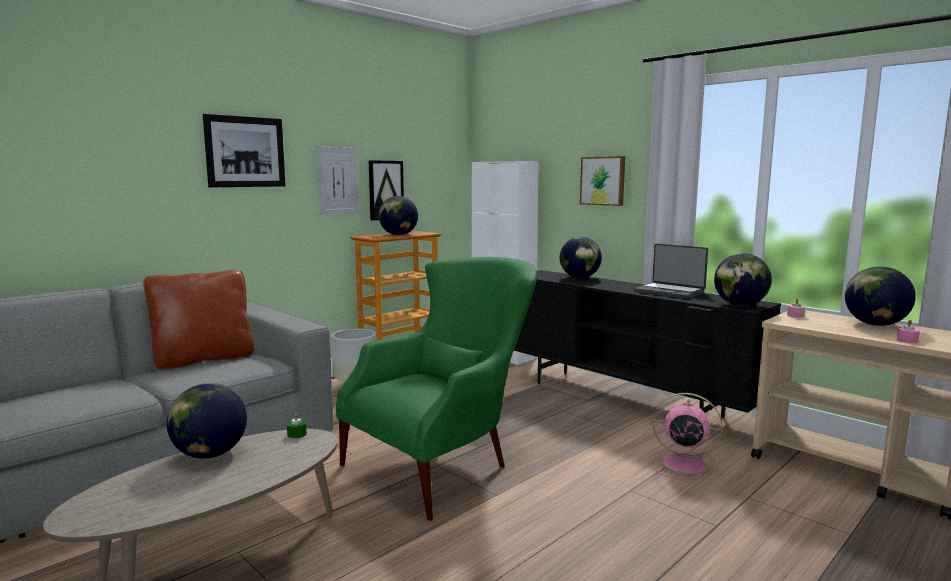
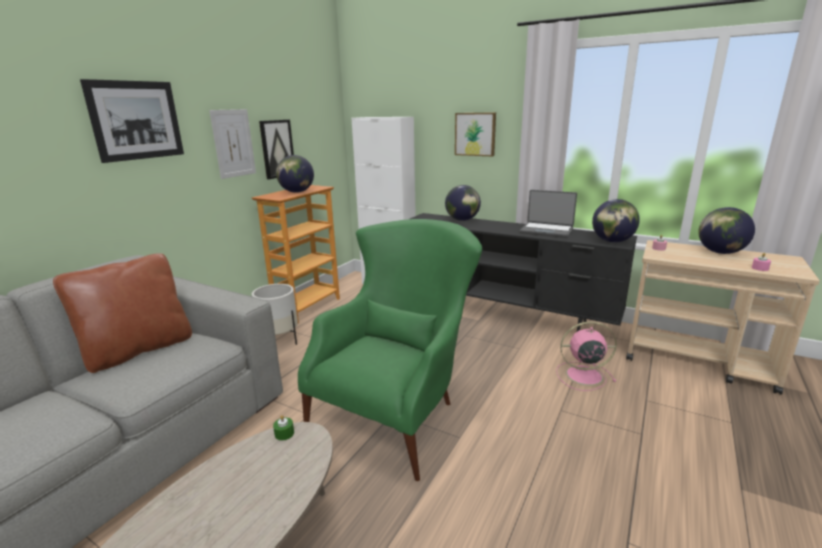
camera: 15 degrees left, 10 degrees up
globe [167,383,247,459] -> none

